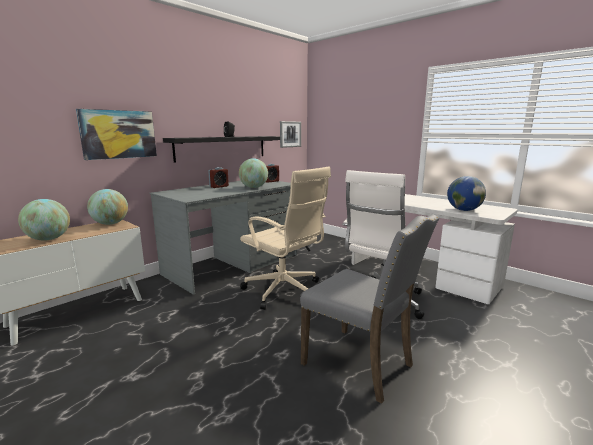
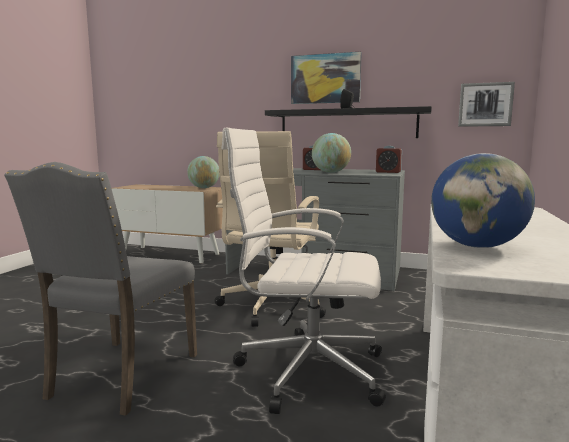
camera: 65 degrees right, 5 degrees down
globe [18,199,70,241] -> none
picture [76,109,157,160] -> picture moved to [291,51,362,104]

